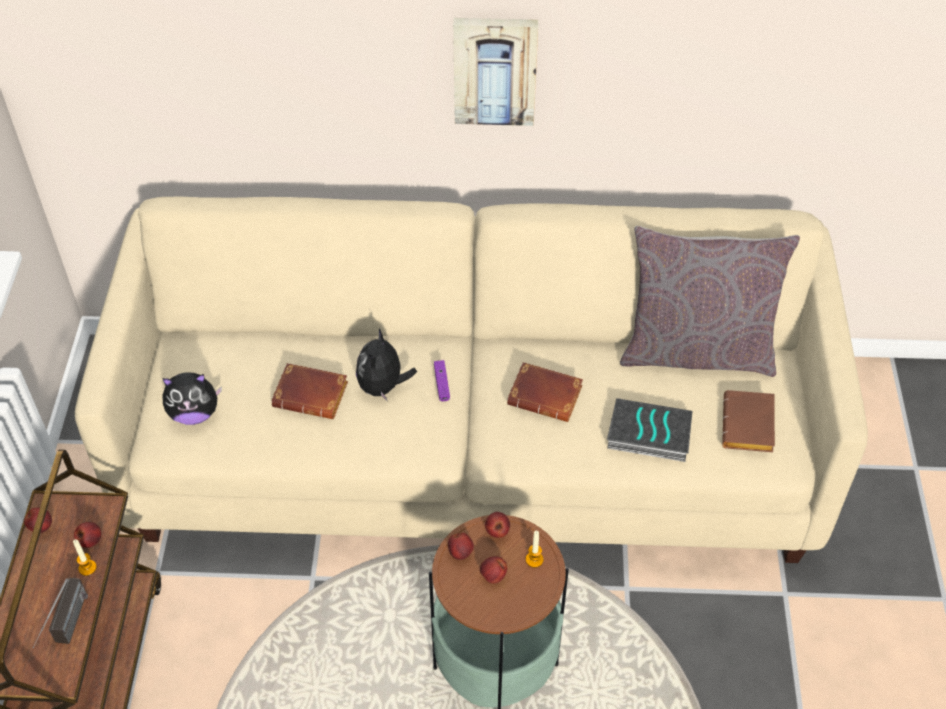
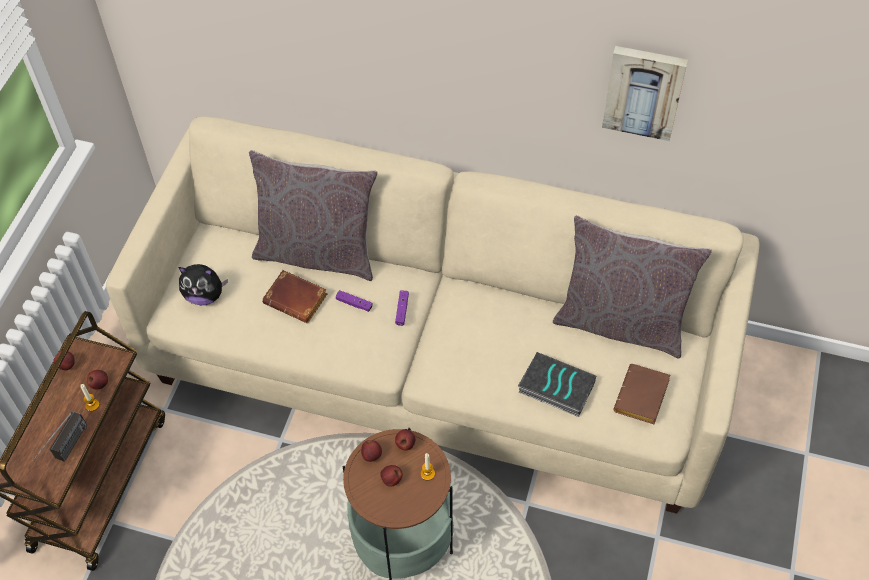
camera: 15 degrees right, 5 degrees up
plush toy [356,329,417,402] -> purple game controller [336,290,373,312]
picture [453,18,538,126] -> picture moved to [602,46,688,141]
brown book [507,362,583,422] -> none
none -> grey pillow [249,150,378,281]

